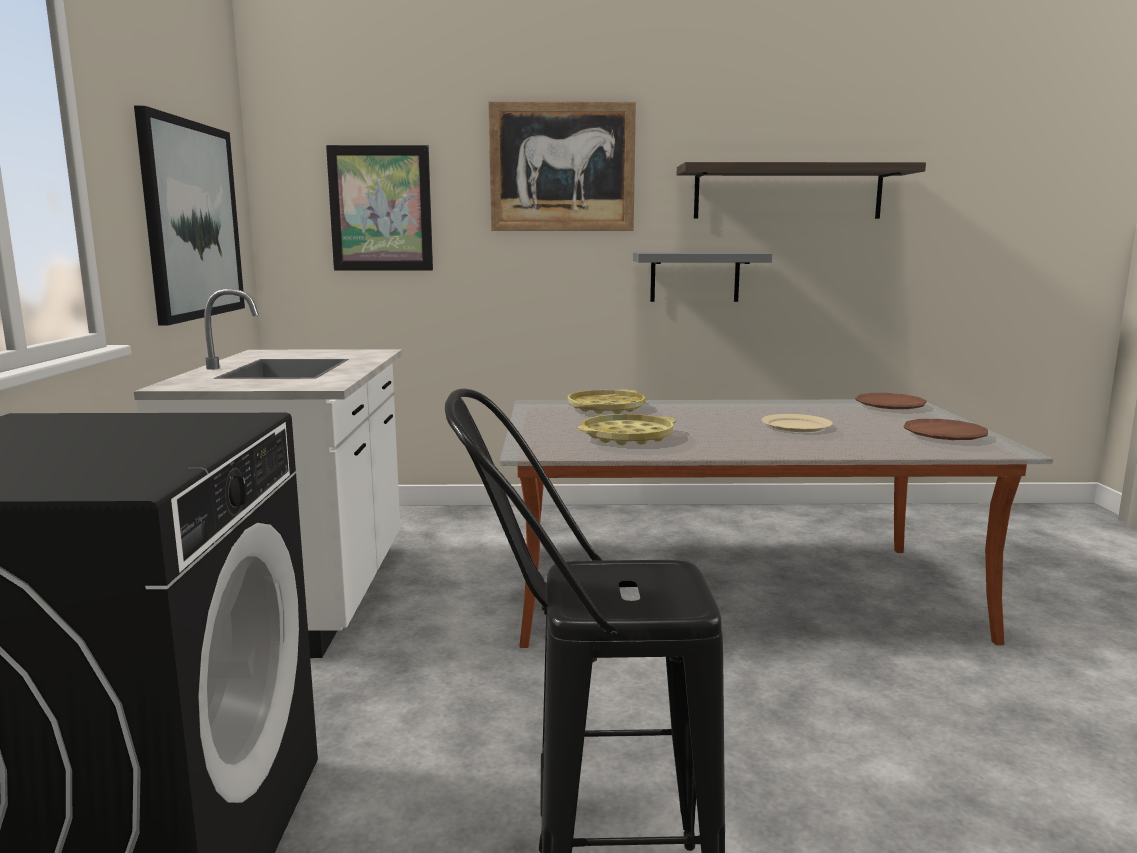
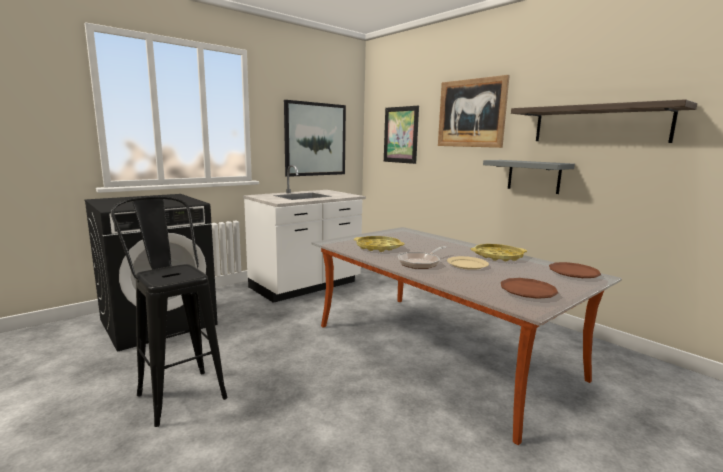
camera: 50 degrees right, 0 degrees up
yellow tray [567,390,646,414] -> yellow tray moved to [471,244,527,261]
none -> frying pan [398,246,447,269]

